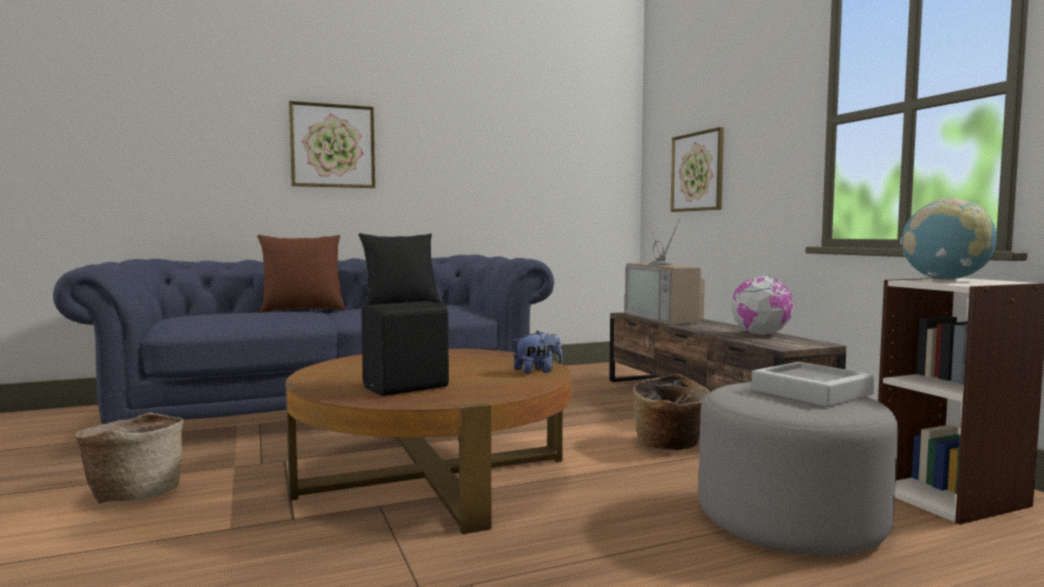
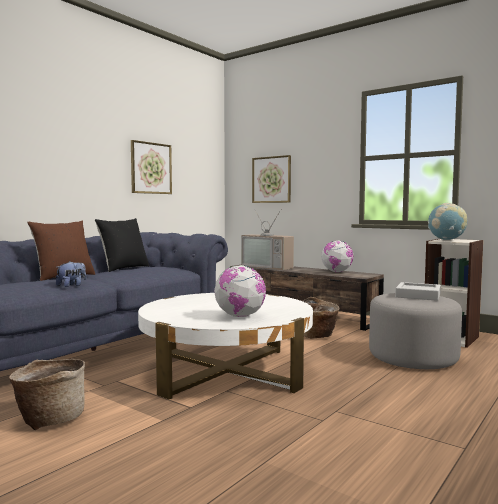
camera: 30 degrees left, 0 degrees up
brown coffee table [285,349,572,534] -> white coffee table [138,293,313,399]
picture [289,101,375,188] -> picture moved to [131,140,172,194]
black speaker [361,301,450,396] -> globe [214,265,266,317]
plush toy [513,331,562,374] -> plush toy moved to [56,261,86,287]

